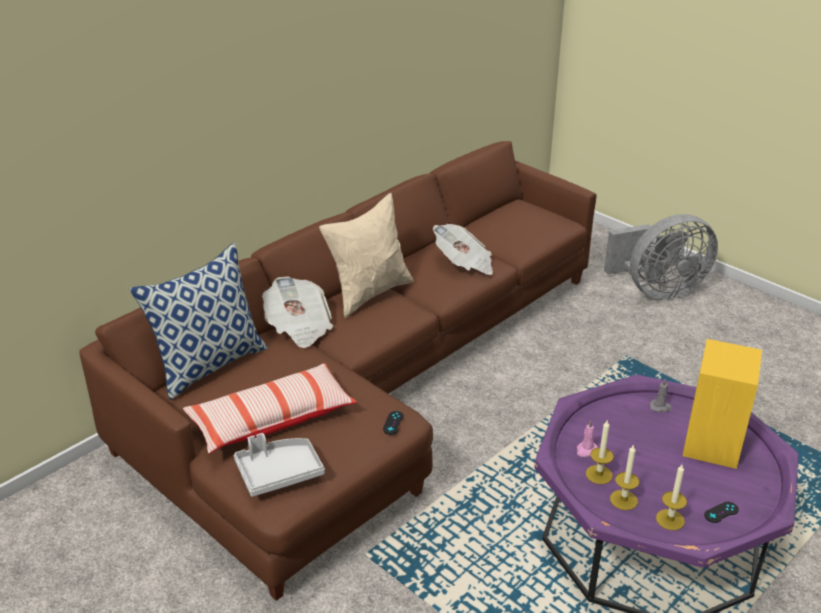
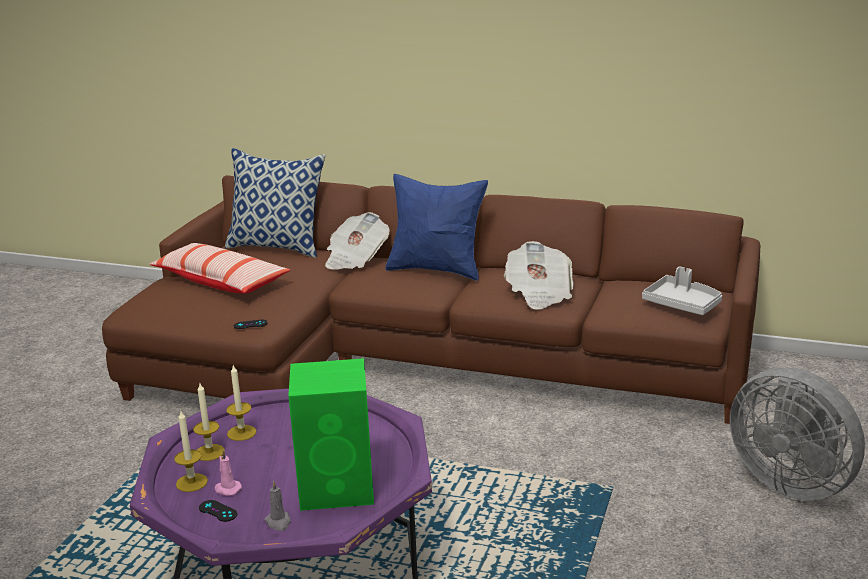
camera: 65 degrees right, 10 degrees down
grey tray [234,433,325,497] -> grey tray moved to [642,267,722,315]
beige pillow [319,193,414,318] -> blue pillow [385,174,488,281]
pink candle [577,421,598,457] -> pink candle moved to [215,450,242,496]
grey candle [650,379,672,412] -> grey candle moved to [264,480,291,531]
yellow speaker [683,339,762,469] -> green speaker [288,358,374,511]

